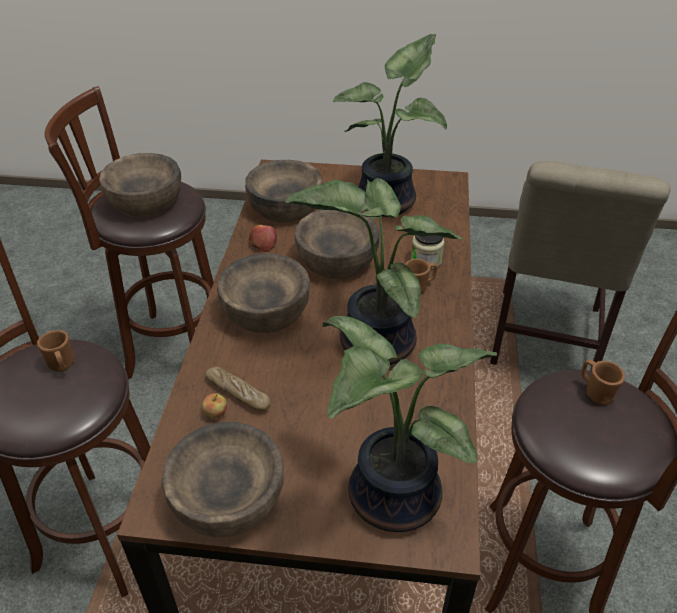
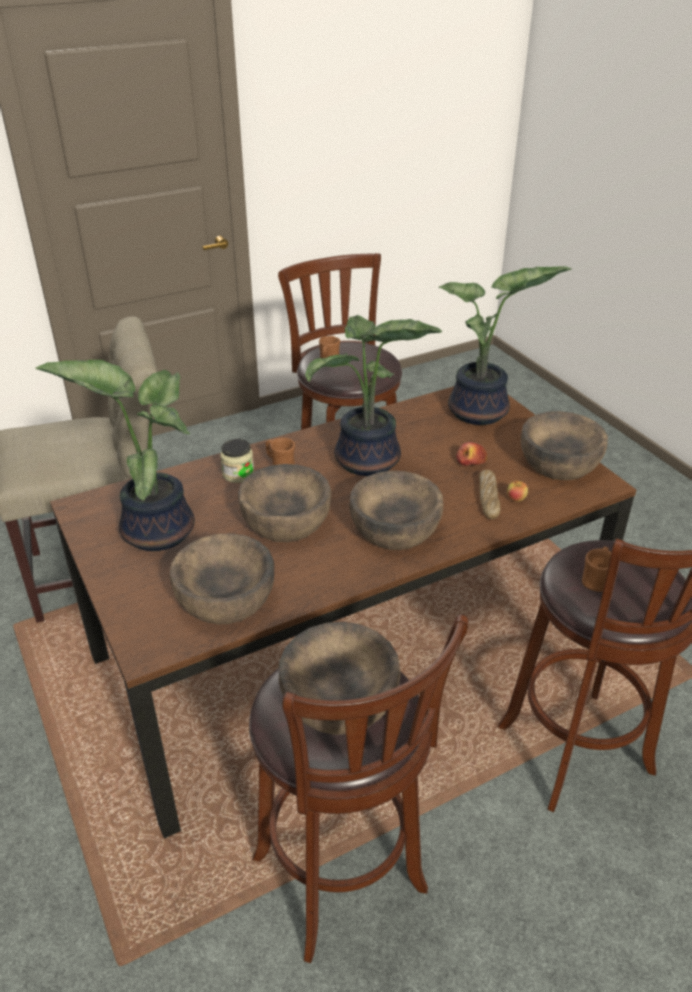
camera: 125 degrees left, 5 degrees down
apple [249,225,277,252] -> apple moved to [456,442,487,466]

